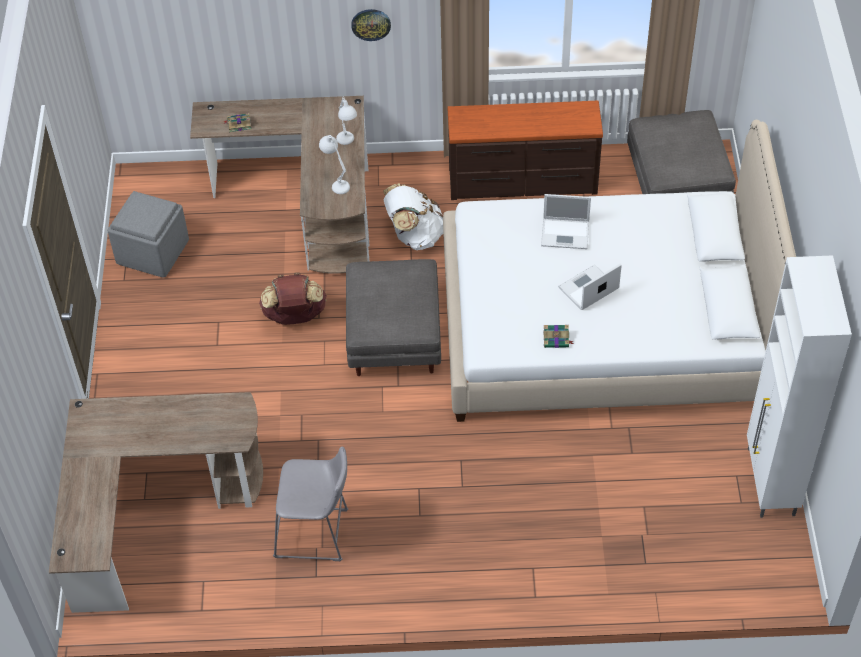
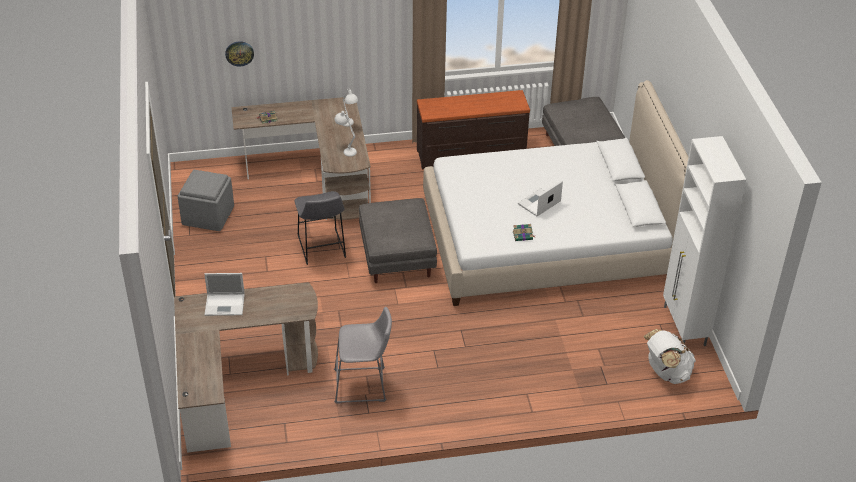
camera: 10 degrees left, 10 degrees down
brown backpack [259,272,327,325] -> grey stool [295,191,346,265]
wall clock [351,9,391,41] -> wall clock moved to [225,41,254,67]
white backpack [383,183,443,250] -> white backpack moved to [644,329,696,384]
laptop [541,194,591,249] -> laptop moved to [204,273,245,316]

